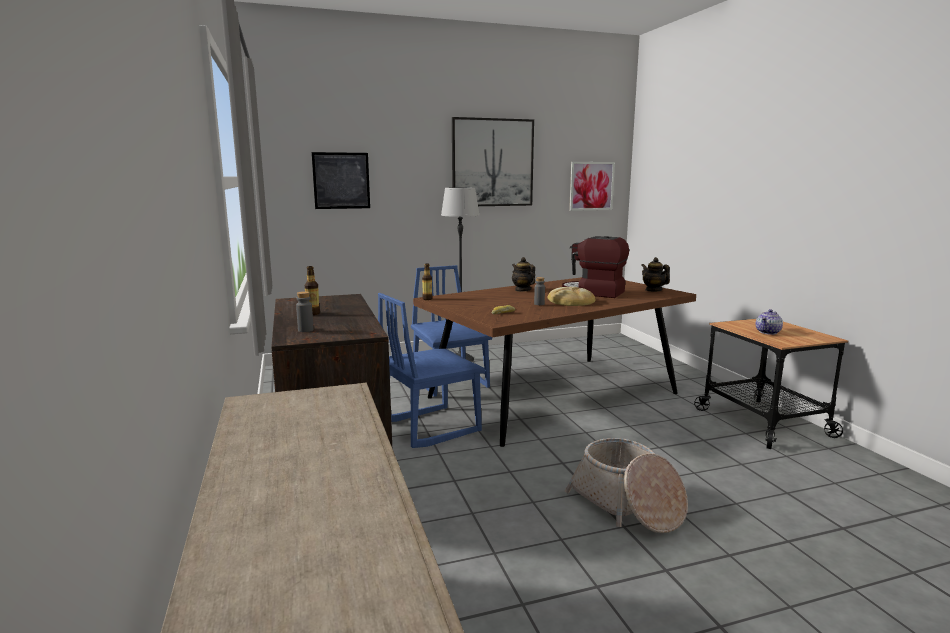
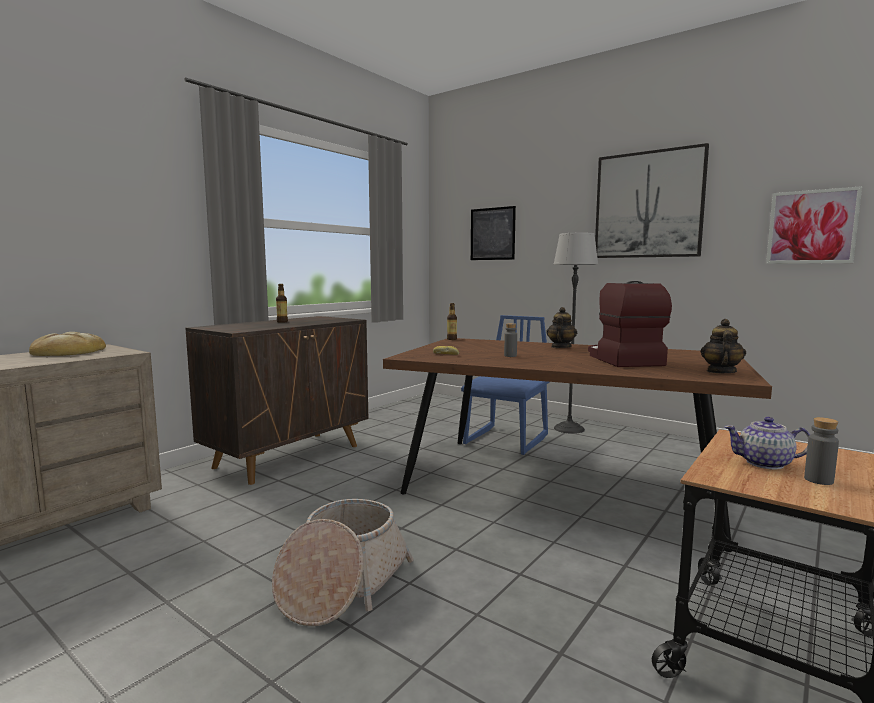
camera: 55 degrees right, 5 degrees down
grey bottle [296,291,314,332] -> grey bottle moved to [804,417,839,485]
blue chair [378,293,485,448] -> none
bread [548,286,595,306] -> bread moved to [29,332,106,356]

